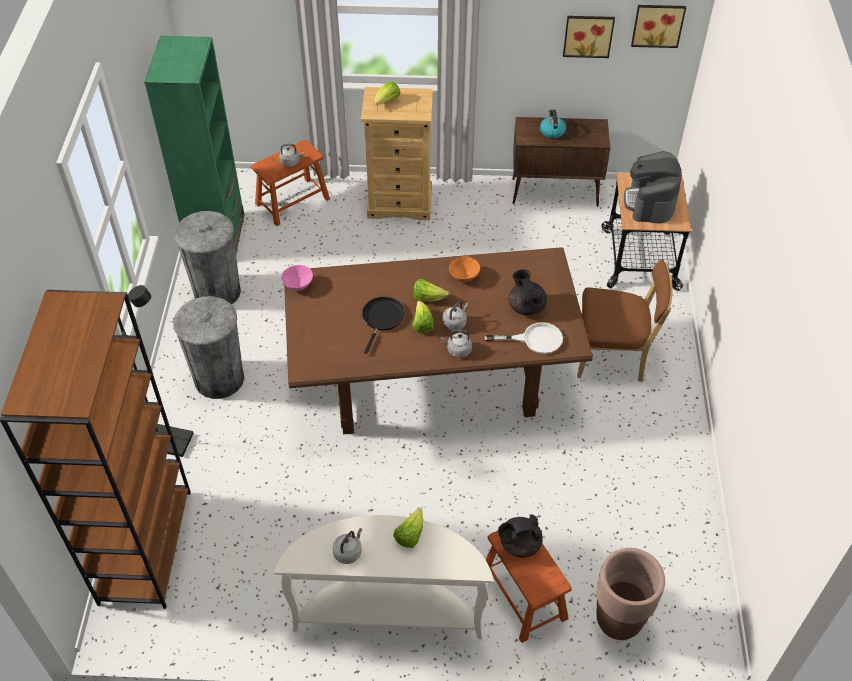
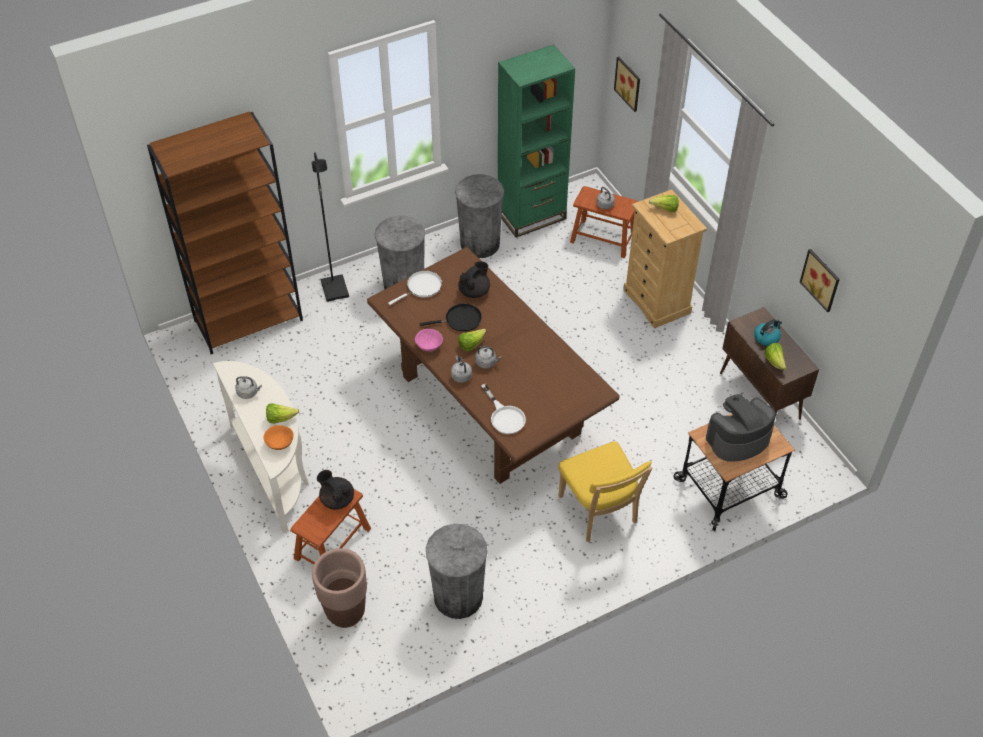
camera: 60 degrees right, 0 degrees up
pink bowl [281,265,313,291] -> pink bowl moved to [415,329,443,352]
lettuce [414,279,450,302] -> lettuce moved to [764,343,787,371]
orange bowl [449,256,480,282] -> orange bowl moved to [264,425,294,450]
black teapot [508,269,547,315] -> black teapot moved to [458,261,490,298]
brown chair [577,259,673,382] -> yellow chair [558,441,652,542]
picture [631,5,686,48] -> picture moved to [614,57,640,112]
none -> white frying pan [388,270,442,305]
none -> grey trash can [426,524,488,619]

